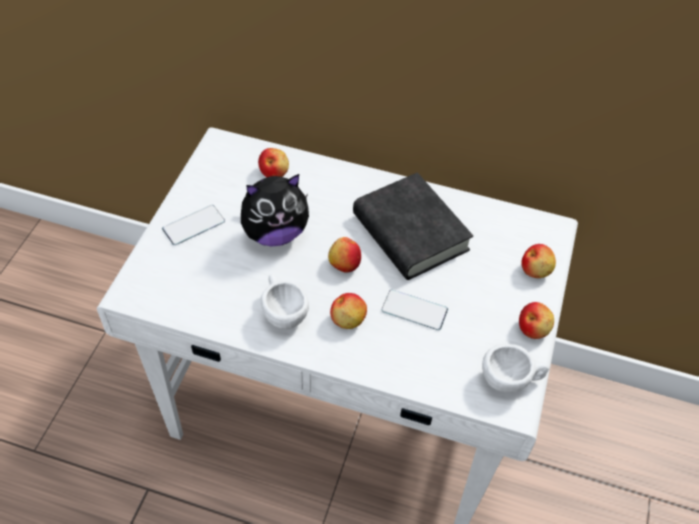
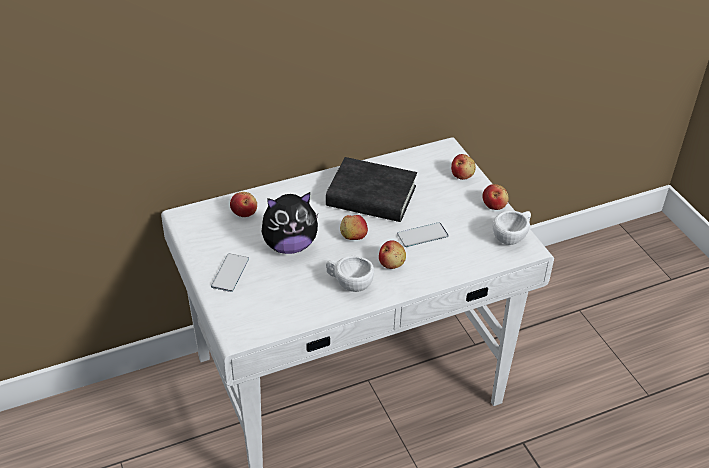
camera: 40 degrees left, 10 degrees down
plush toy [241,174,309,247] -> plush toy turned 45 degrees clockwise [262,192,318,254]

